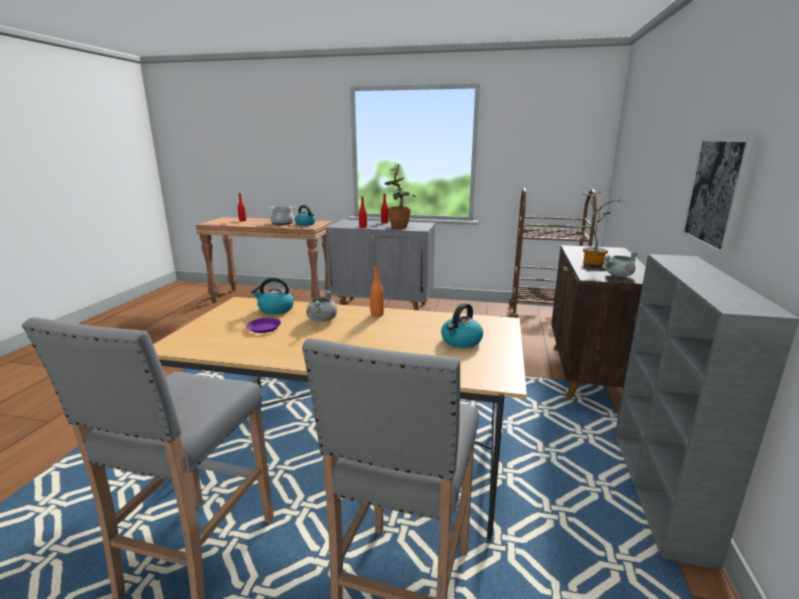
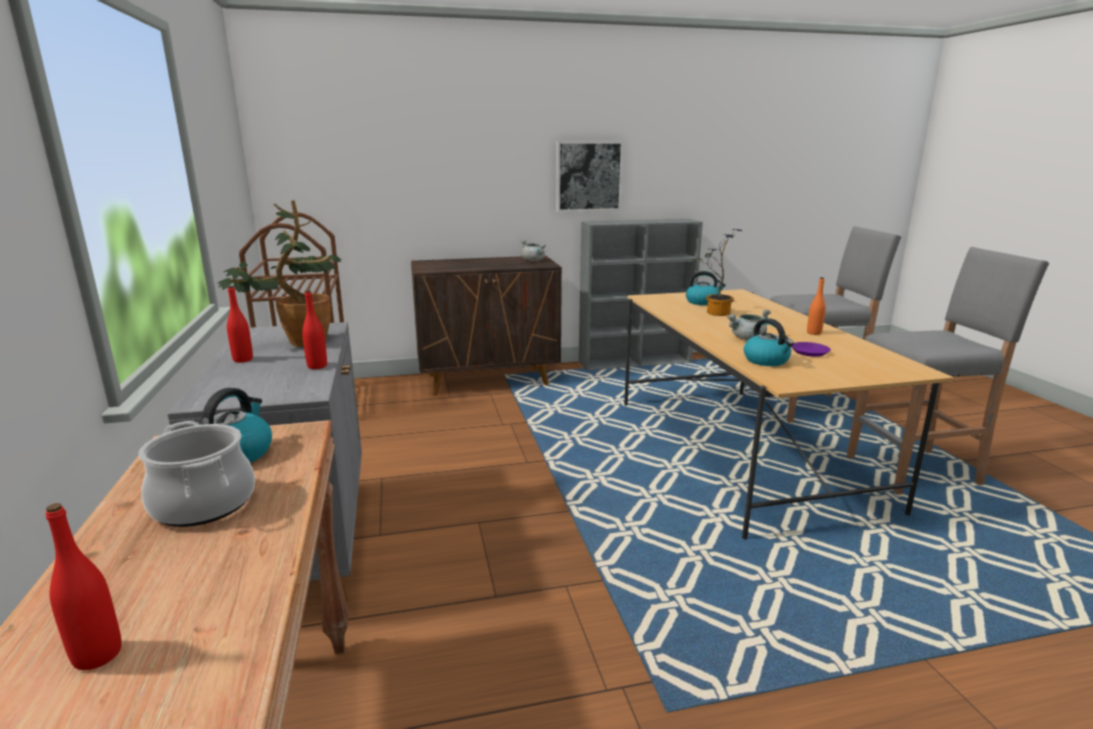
camera: 115 degrees left, 0 degrees up
orange bottle [370,265,384,317] -> orange bottle moved to [807,277,826,335]
potted plant [583,191,623,265] -> potted plant moved to [693,229,743,316]

